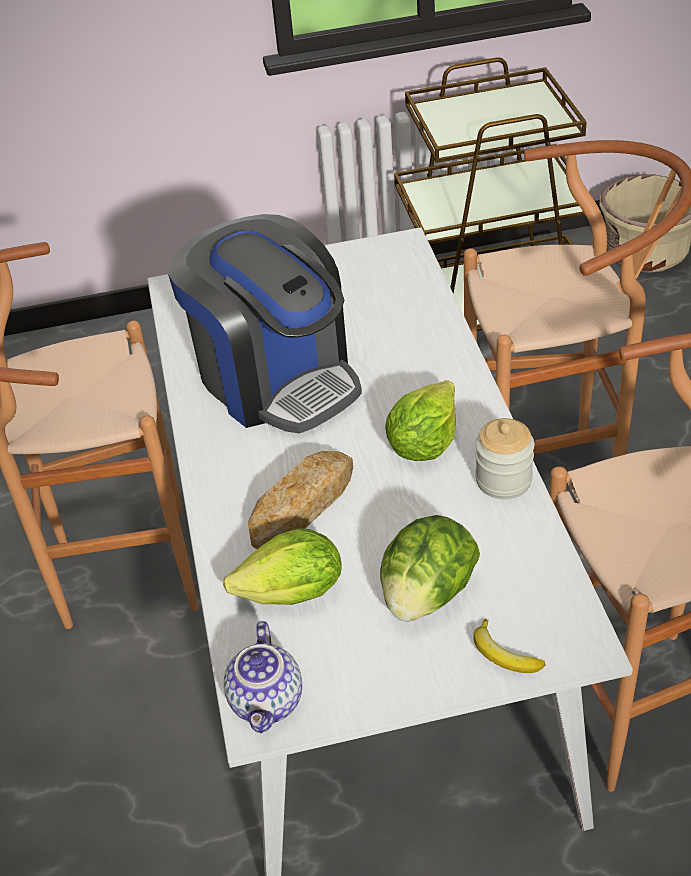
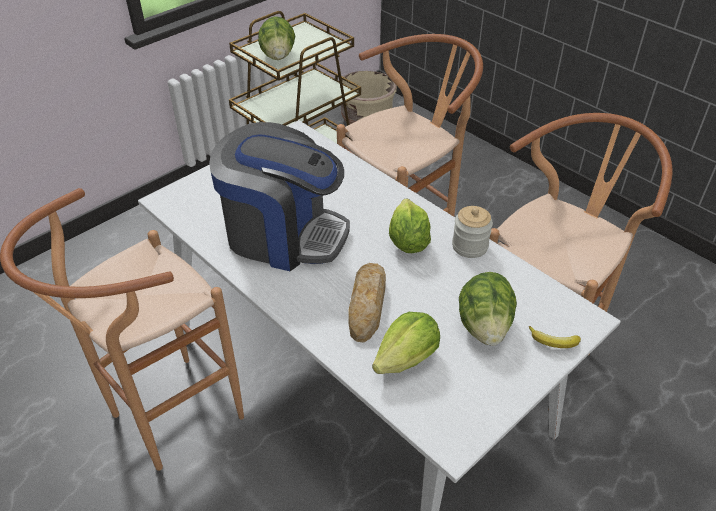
camera: 35 degrees left, 0 degrees up
teapot [224,621,302,733] -> none
none -> lettuce [258,16,295,60]

